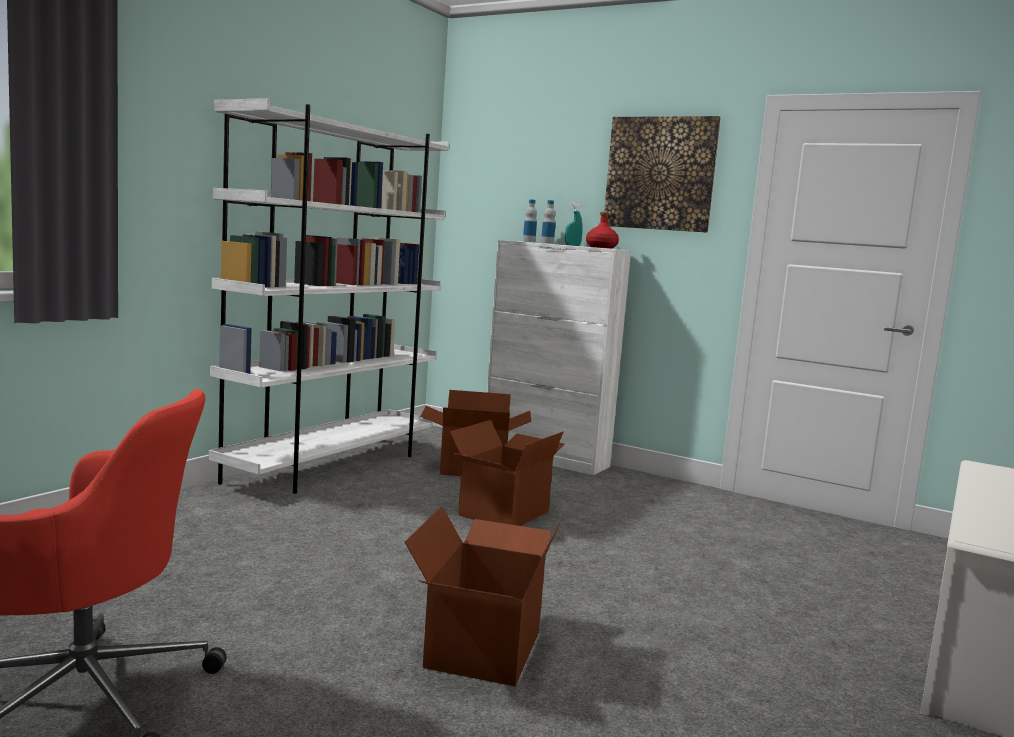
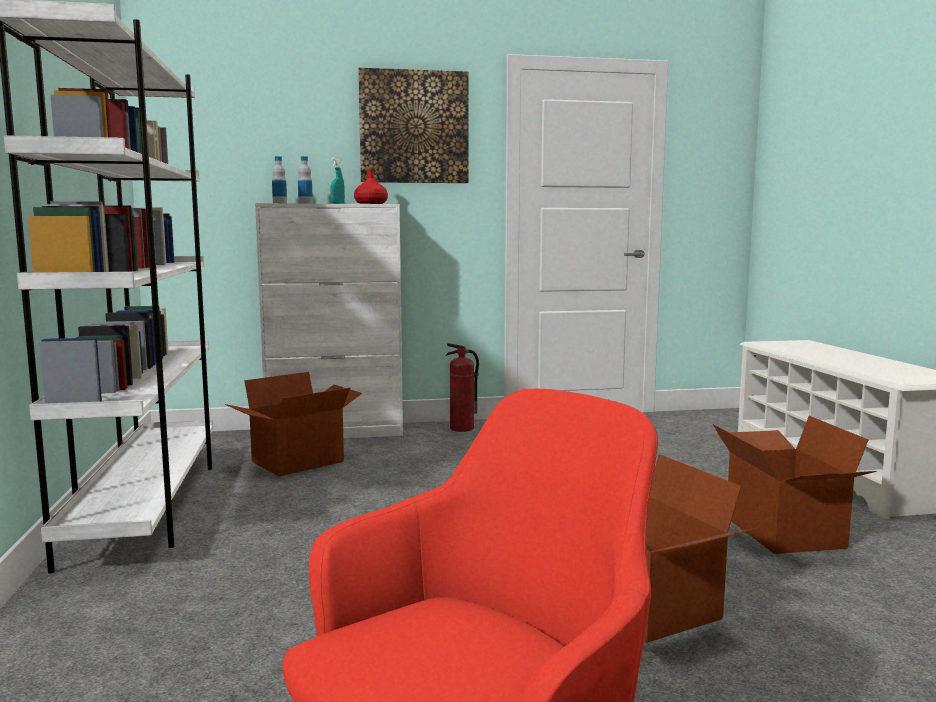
camera: 40 degrees left, 0 degrees up
cardboard box [449,420,564,526] -> cardboard box moved to [713,416,877,554]
none -> fire extinguisher [446,343,479,432]

